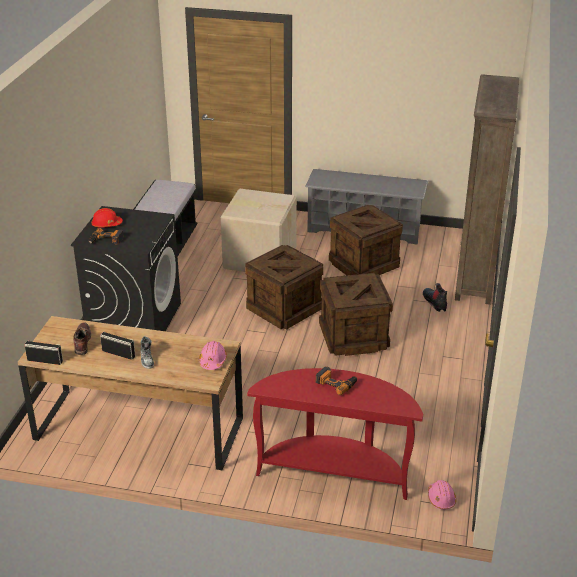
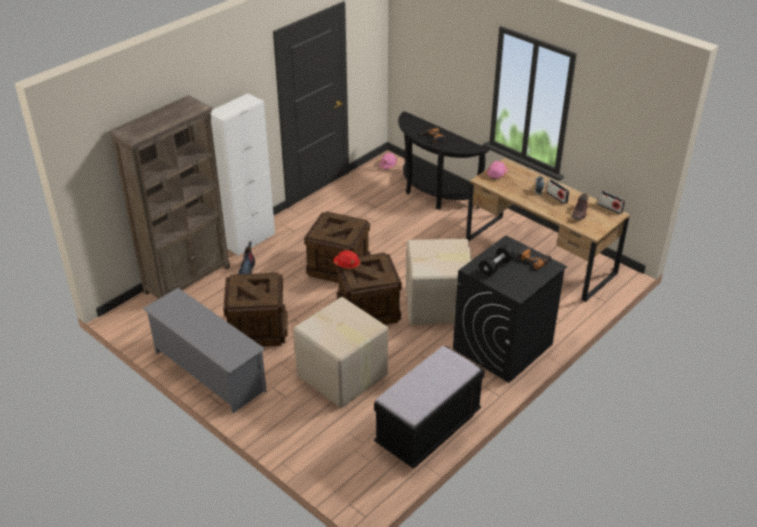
camera: 150 degrees left, 5 degrees up
red hard hat [91,208,123,227] -> red hard hat moved to [333,250,360,269]
red console table [247,368,423,500] -> black console table [398,111,489,210]
none -> white cabinet [211,93,275,256]
none -> cardboard box [406,239,472,325]
none -> black dumbbell [479,245,514,276]

